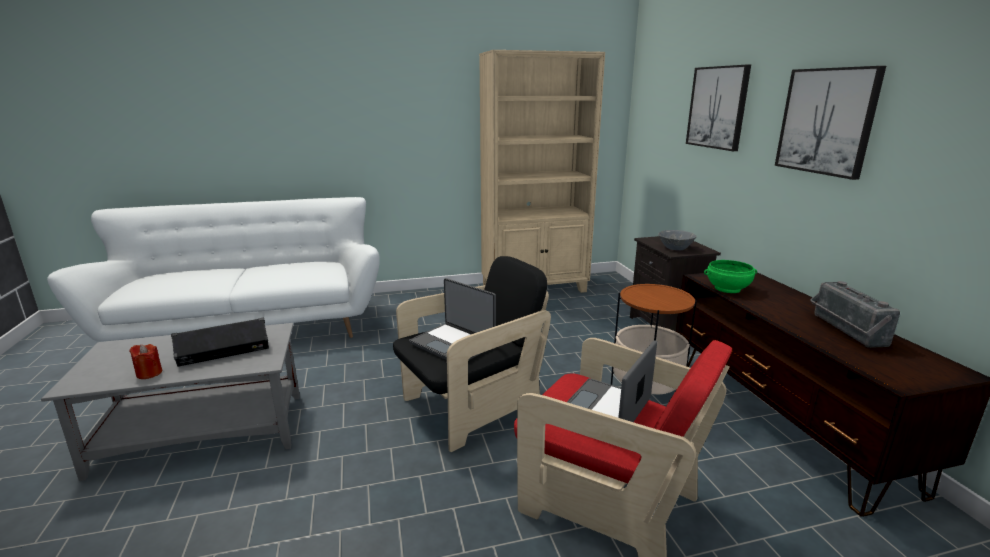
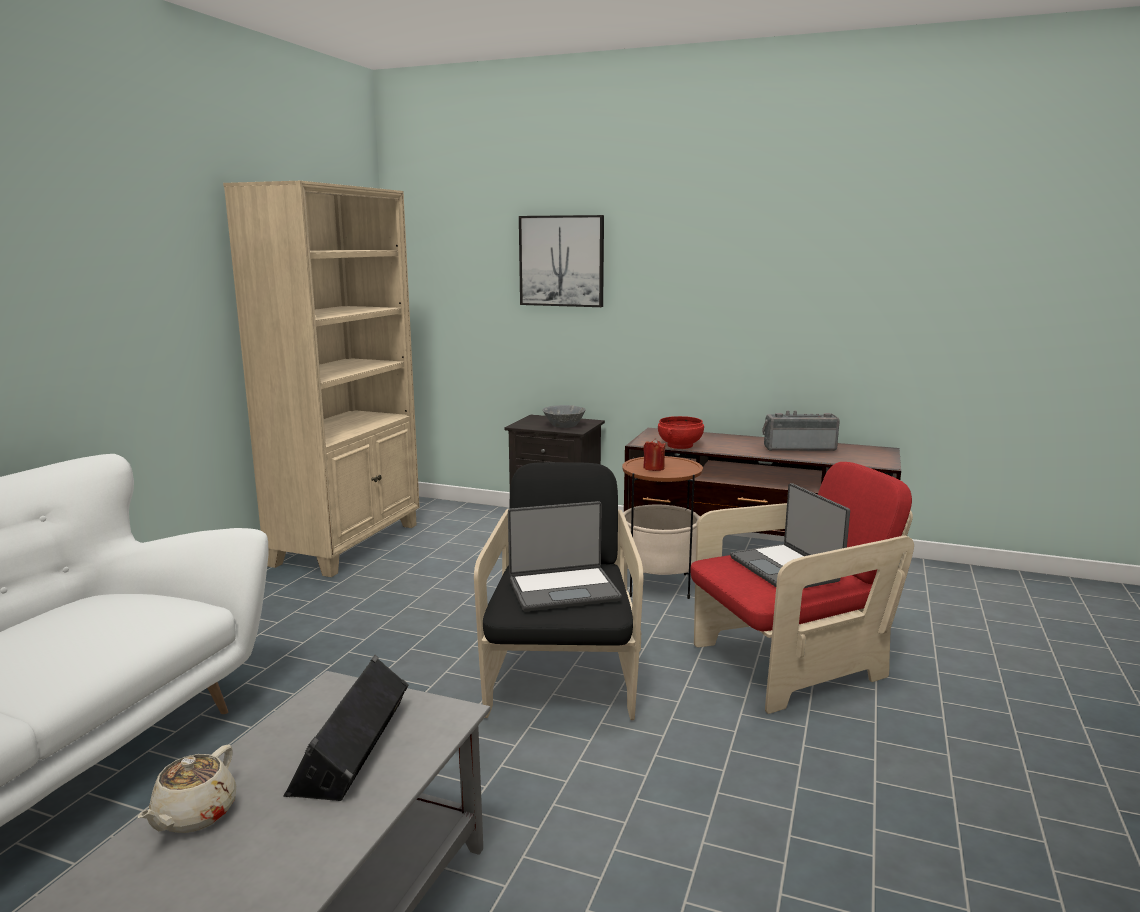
camera: 55 degrees left, 5 degrees down
red candle [129,344,162,379] -> red candle moved to [643,438,666,471]
green bowl [704,260,757,293] -> red bowl [658,416,704,449]
picture [775,66,886,180] -> none
radio [810,281,900,348] -> radio turned 150 degrees clockwise [762,411,840,451]
none -> beige teapot [138,745,236,833]

